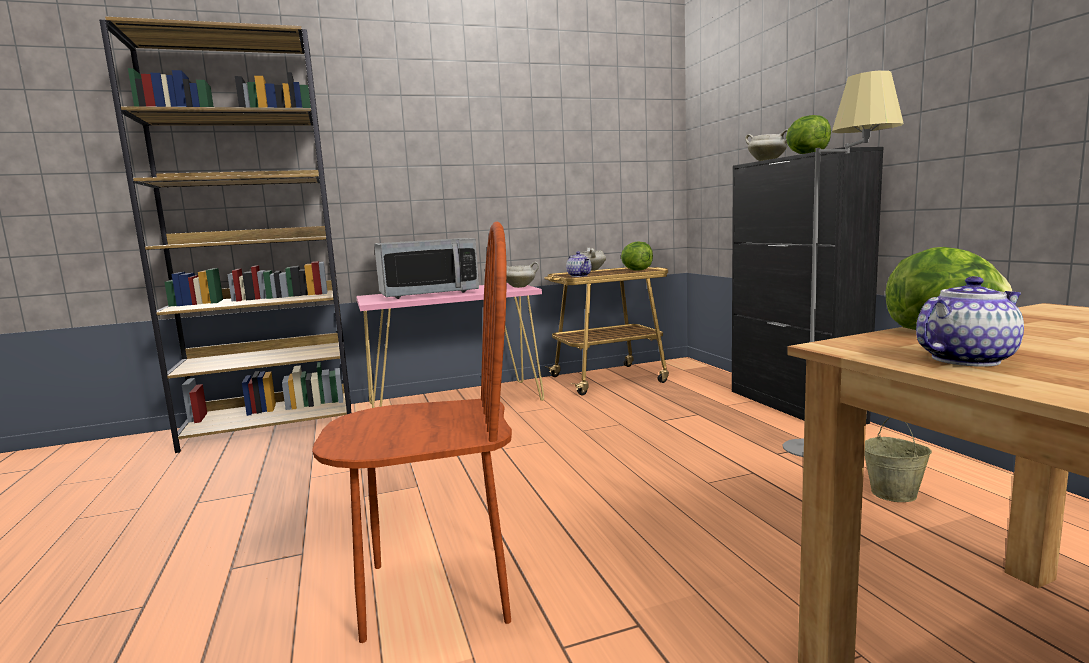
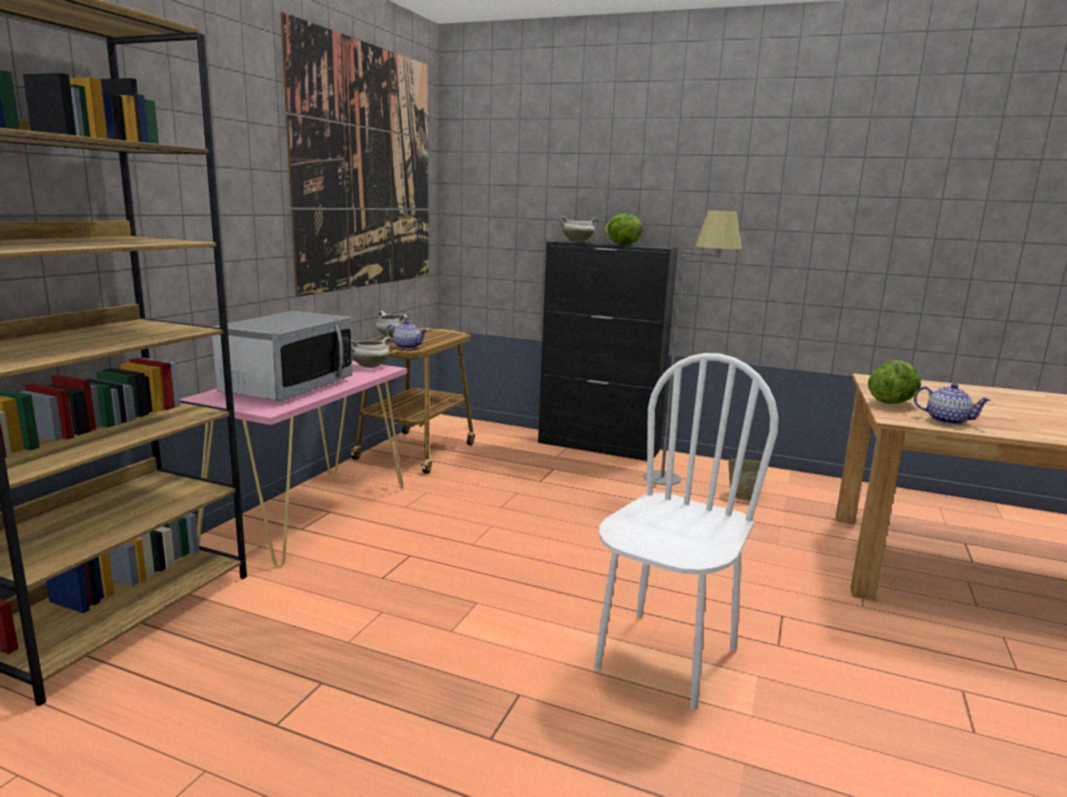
camera: 50 degrees left, 5 degrees up
brown chair [312,222,512,643] -> white chair [594,353,778,710]
lettuce [621,241,653,271] -> none
teapot [916,276,1024,367] -> teapot turned 105 degrees clockwise [914,383,991,425]
none -> picture [281,12,428,297]

